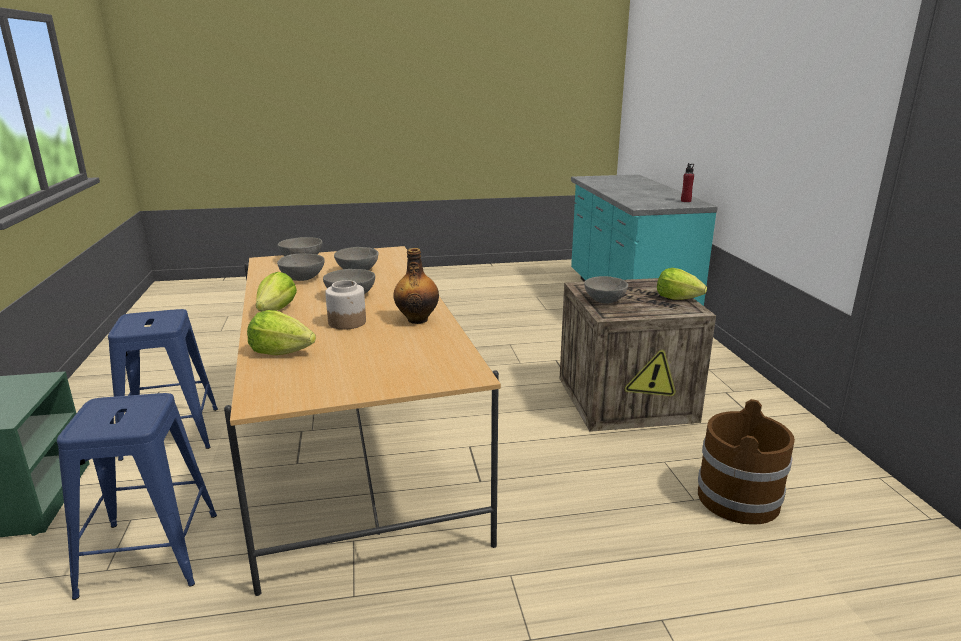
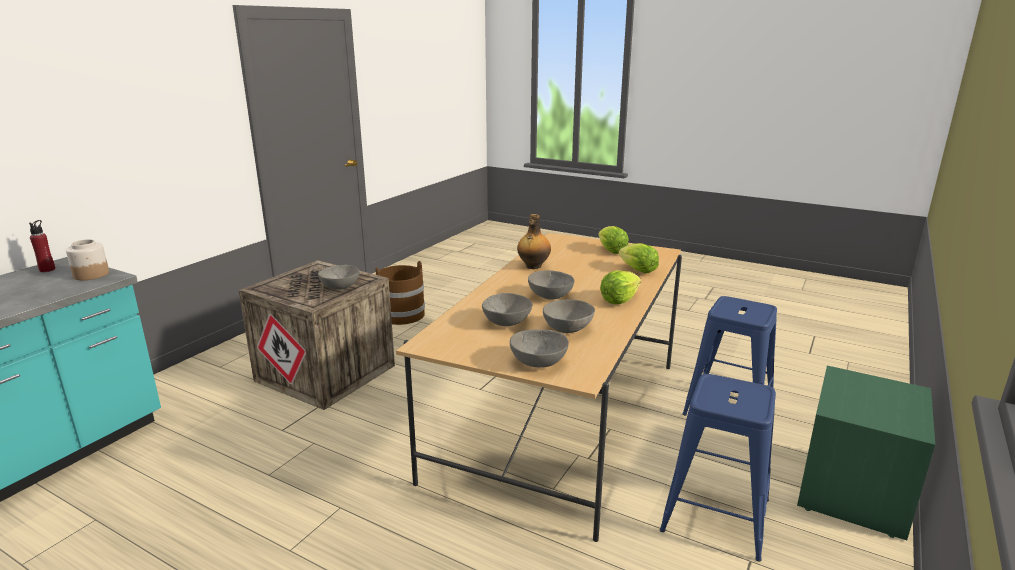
camera: 140 degrees left, 0 degrees up
jar [325,280,366,330] -> jar moved to [66,239,109,280]
lettuce [657,268,707,300] -> lettuce moved to [599,226,629,254]

